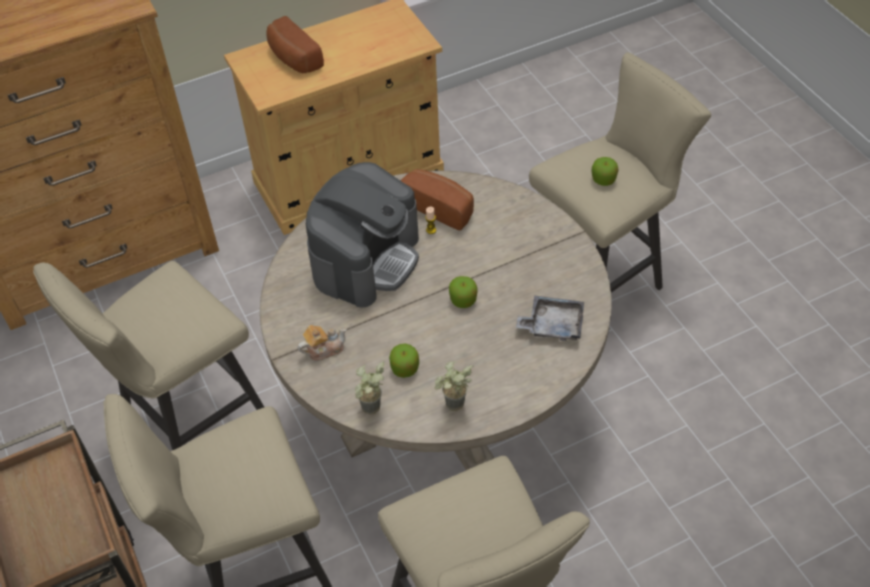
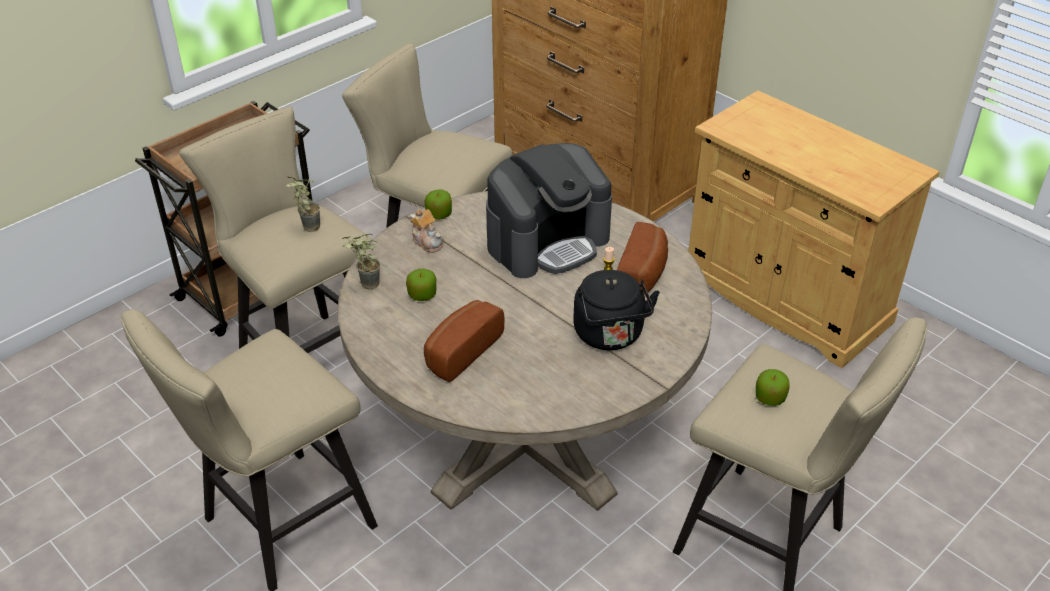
camera: 70 degrees right, 10 degrees down
bread [266,16,324,73] -> bread moved to [424,300,504,382]
coffee machine [306,162,419,308] -> coffee machine turned 45 degrees counterclockwise [486,143,612,278]
potted plant [434,361,474,411] -> potted plant moved to [286,177,320,232]
apple [449,276,478,308] -> apple moved to [424,189,452,220]
grey tray [516,295,584,341] -> none
none -> black kettle [573,270,660,350]

